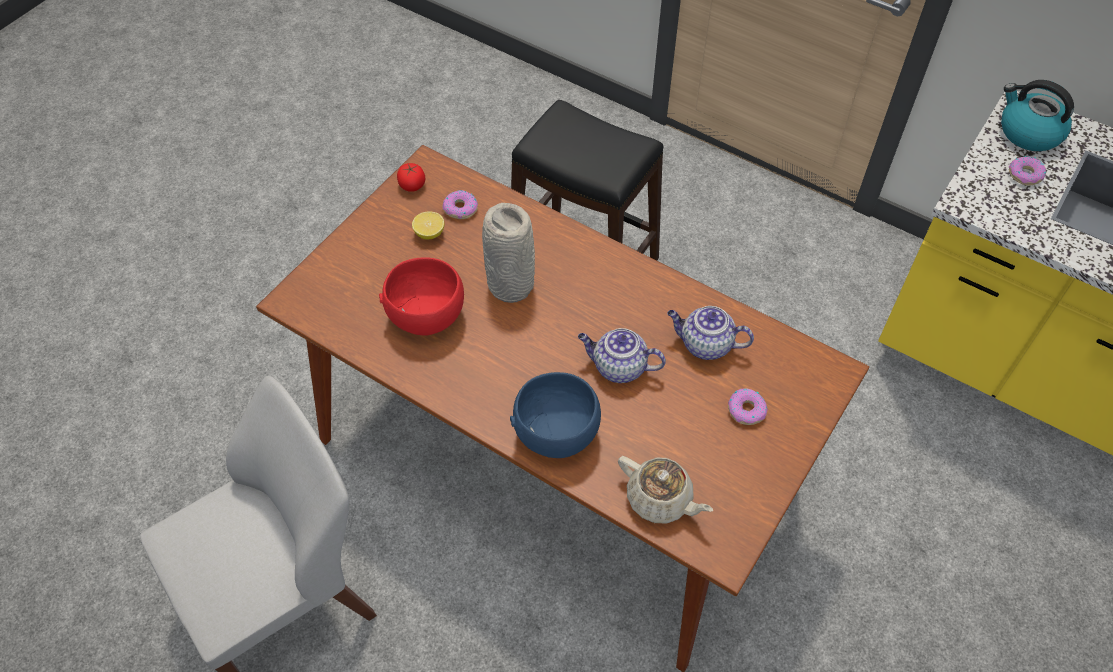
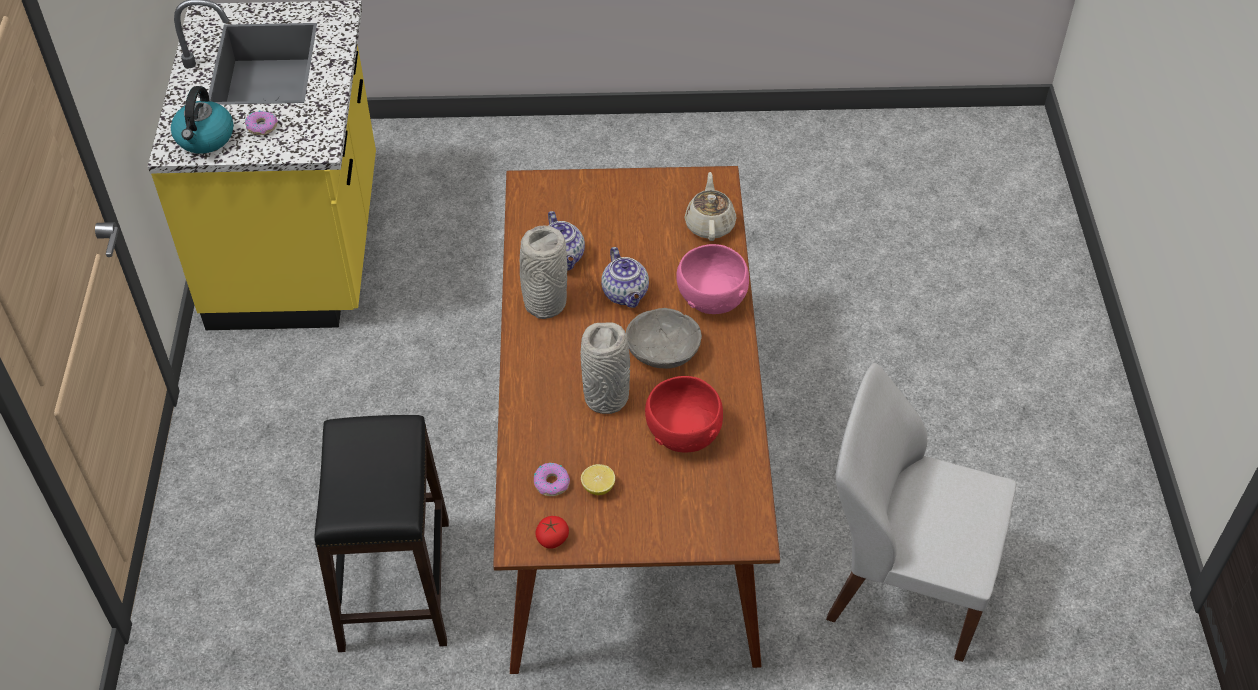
camera: 125 degrees left, 5 degrees down
blue bowl [510,372,601,458] -> pink bowl [676,244,749,314]
donut [728,388,768,425] -> none
none -> grey vase [519,225,567,319]
none -> grey bowl [626,308,702,369]

